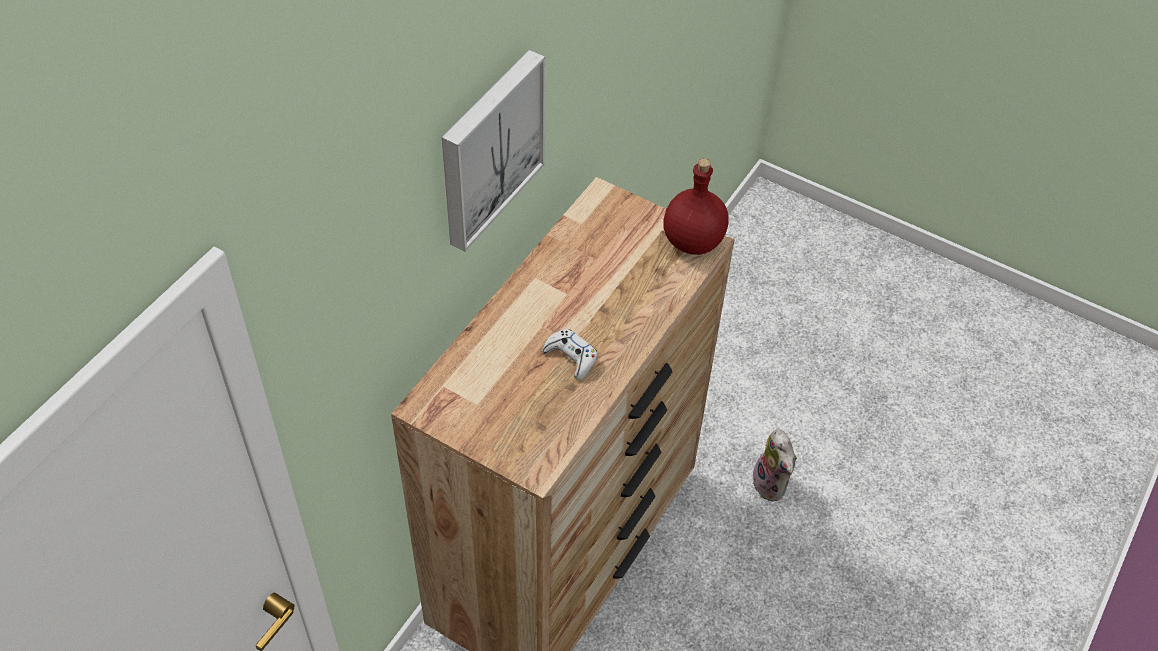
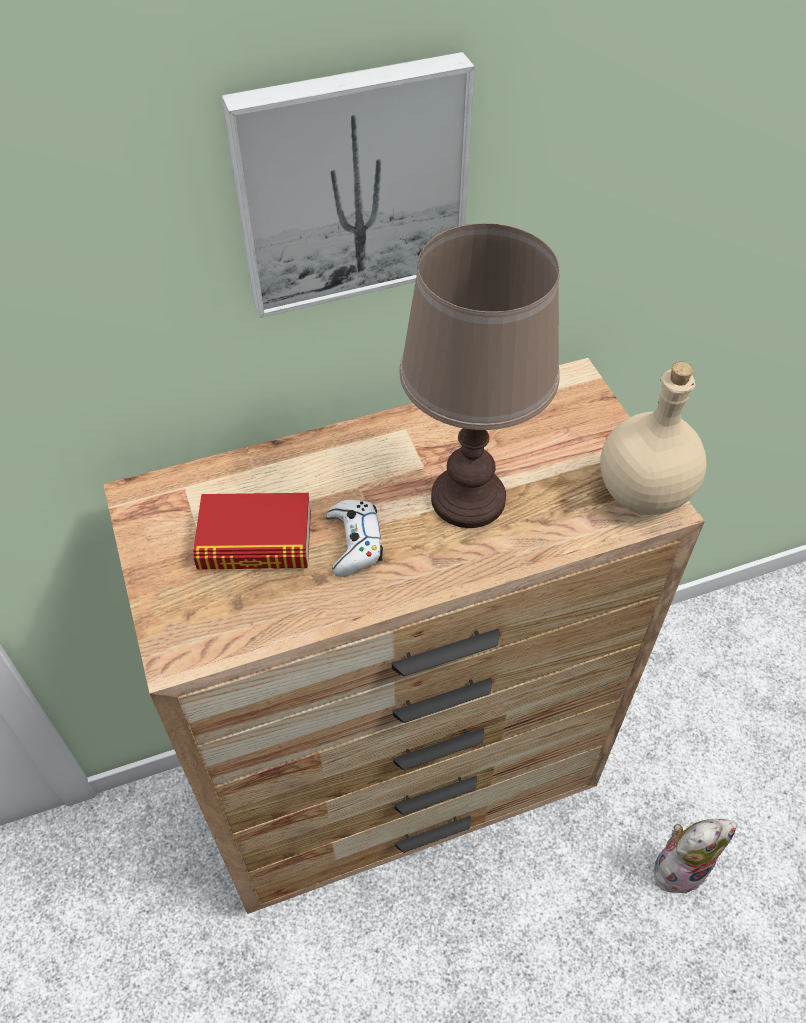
camera: 40 degrees right, 0 degrees up
red bottle [663,158,728,255] -> beige bottle [600,362,706,515]
plush toy [753,428,797,501] -> plush toy turned 135 degrees counterclockwise [654,819,737,898]
none -> book [193,493,311,570]
none -> brown table lamp [399,223,560,528]

